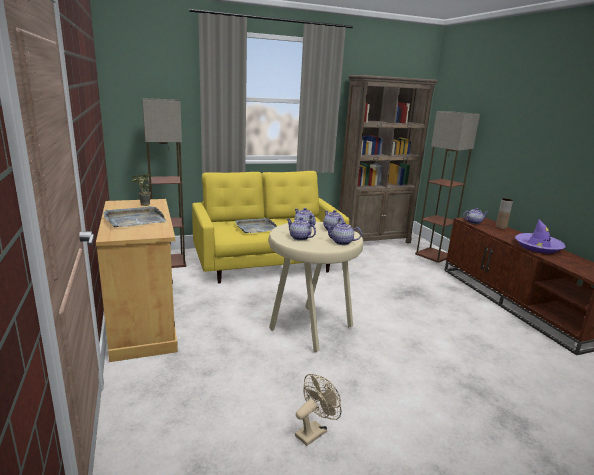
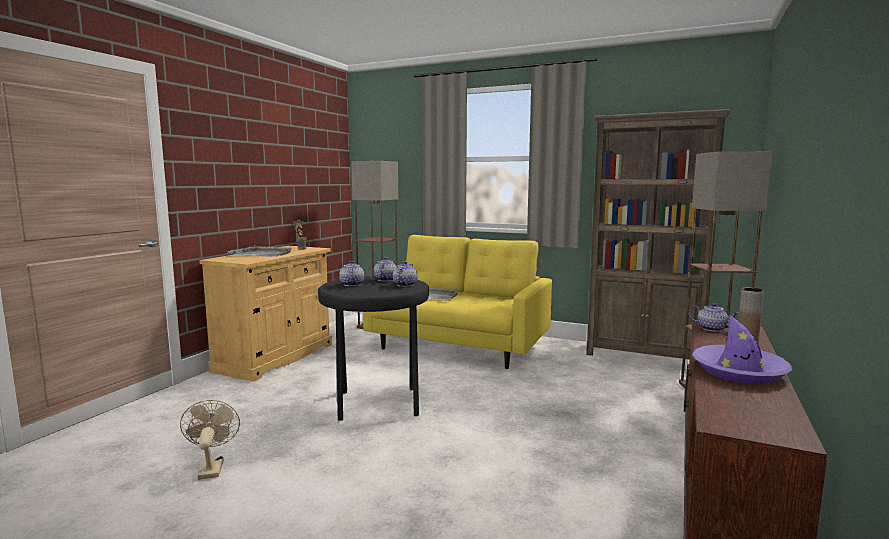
camera: 45 degrees right, 10 degrees down
beige stool [269,222,363,352] -> black stool [318,276,429,421]
beige fan [295,374,341,446] -> beige fan turned 105 degrees counterclockwise [180,400,240,480]
teapot [325,221,362,245] -> none

